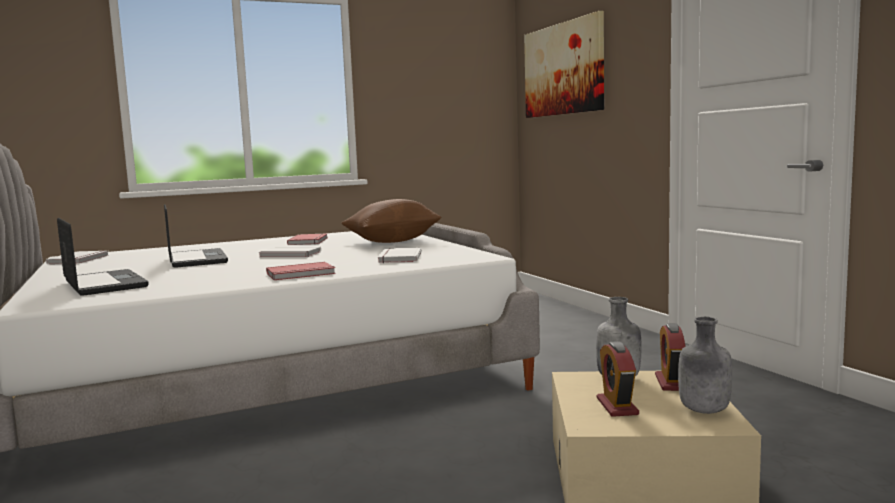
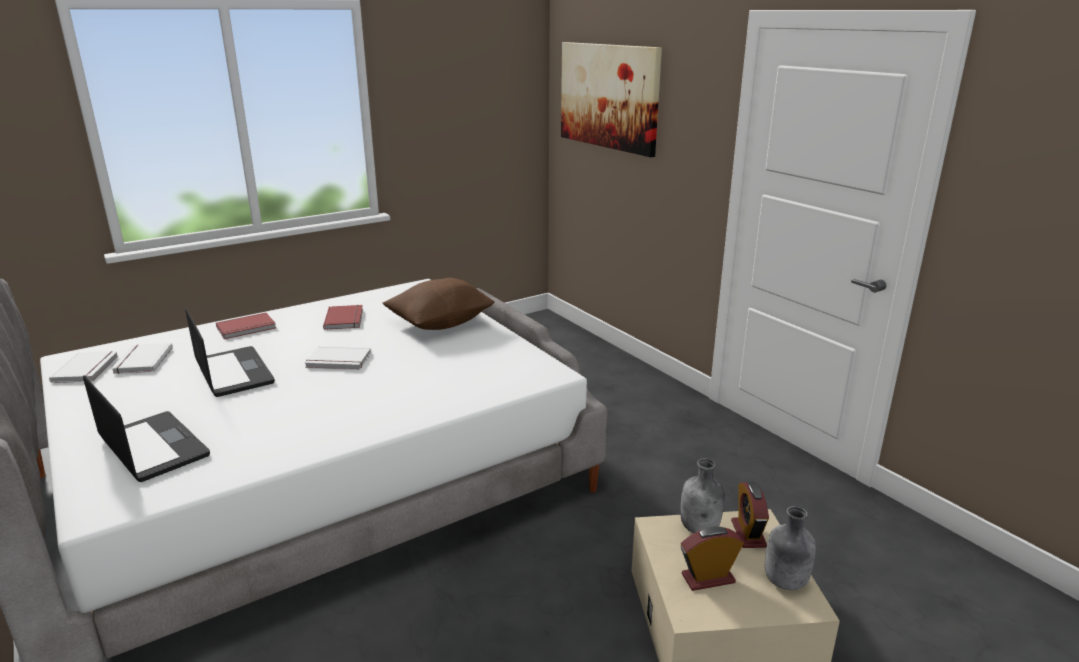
camera: 10 degrees left, 15 degrees up
red book [266,262,336,280] -> red book moved to [216,313,276,339]
white book [378,248,422,263] -> white book moved to [111,343,173,374]
alarm clock [596,341,639,417] -> alarm clock turned 90 degrees clockwise [681,526,744,591]

